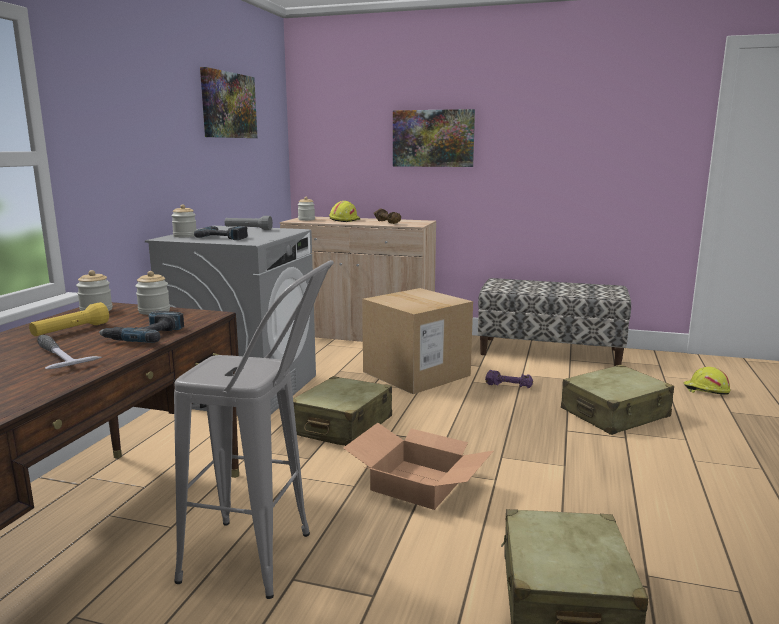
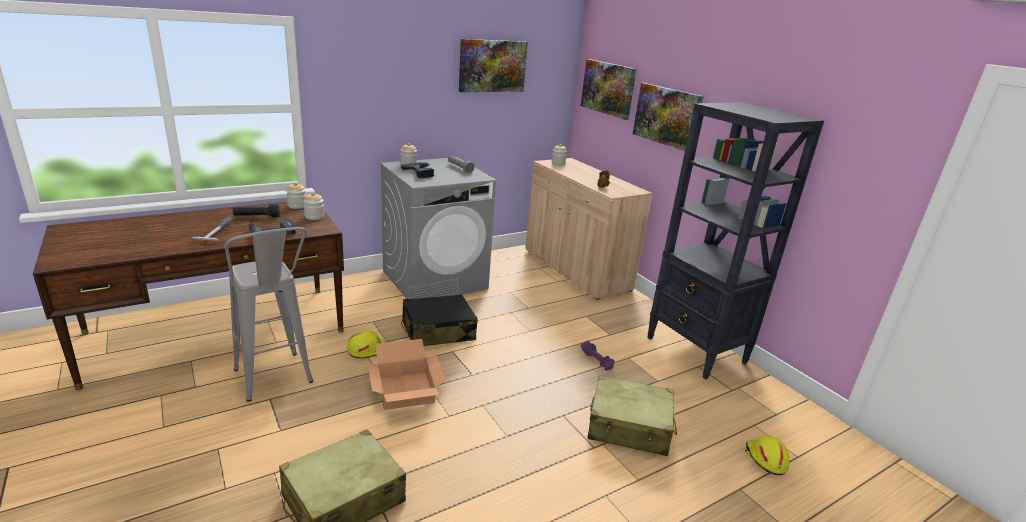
camera: 40 degrees right, 10 degrees up
yellow flashlight [29,302,109,336] -> black flashlight [233,204,280,217]
beige suitcase [293,376,392,446] -> black suitcase [401,295,478,346]
yellow hard hat [329,201,360,222] -> yellow hard hat moved to [347,330,385,358]
cardboard box [362,288,473,394] -> none
bench [478,278,631,366] -> black bookcase [647,102,824,380]
none -> picture [581,59,637,120]

